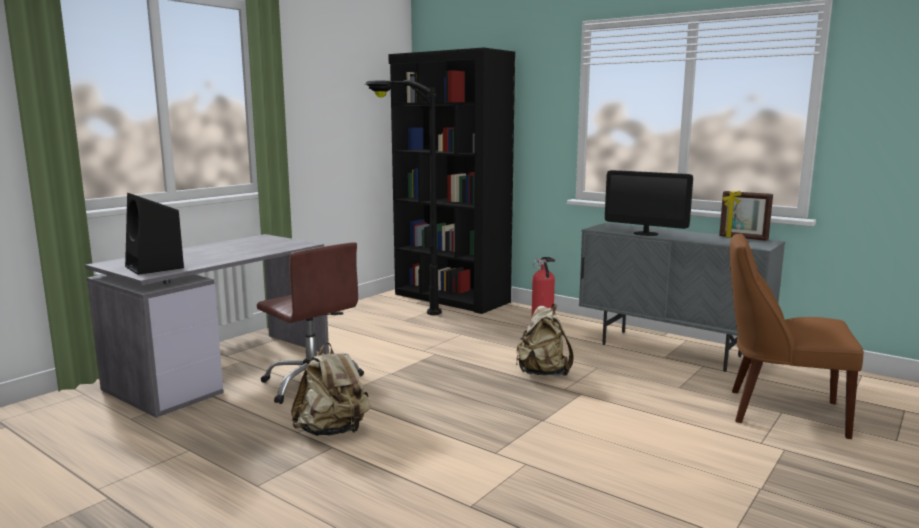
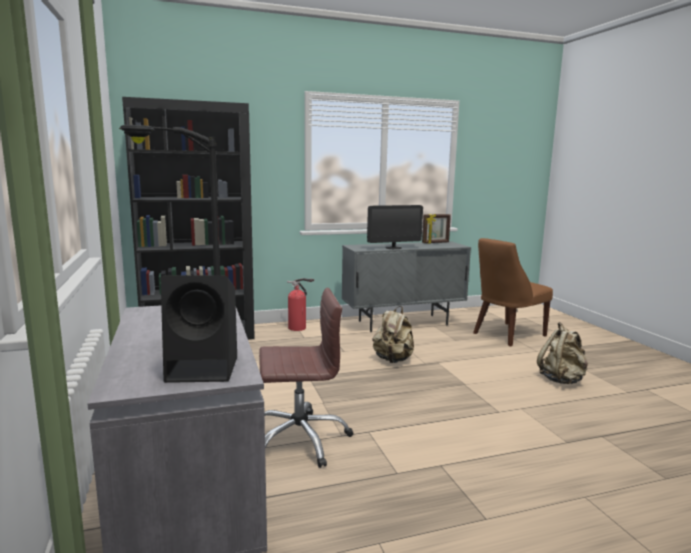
camera: 55 degrees left, 0 degrees up
beige backpack [291,343,371,436] -> beige backpack moved to [537,322,588,384]

